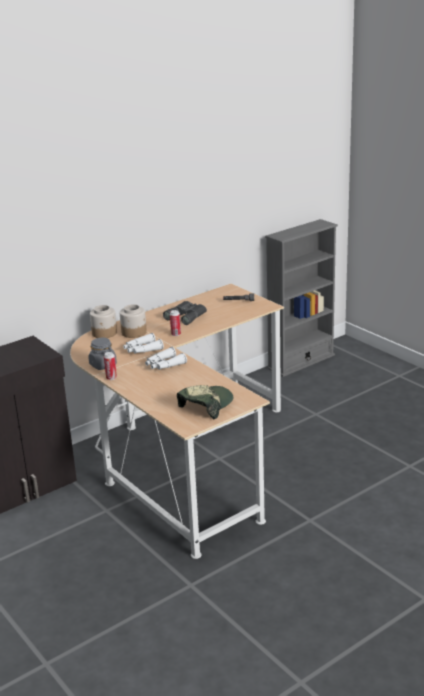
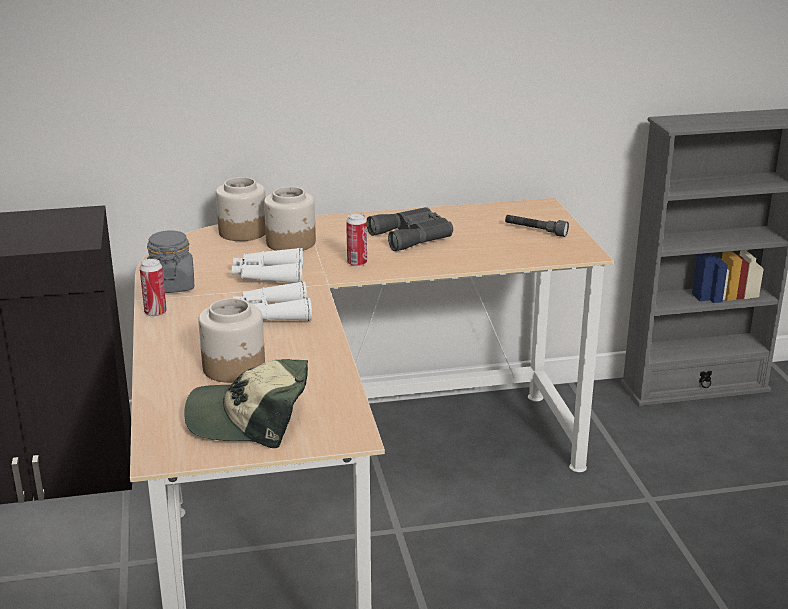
camera: 25 degrees right, 0 degrees up
cap [177,385,233,419] -> cap turned 150 degrees counterclockwise [184,359,308,448]
none -> jar [198,298,265,383]

